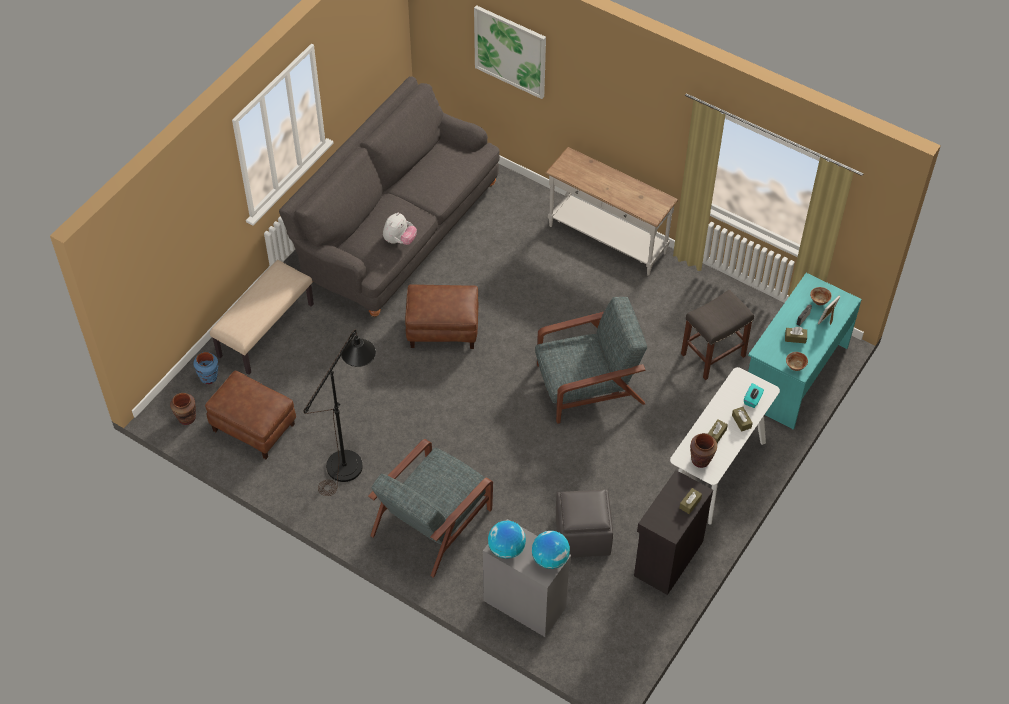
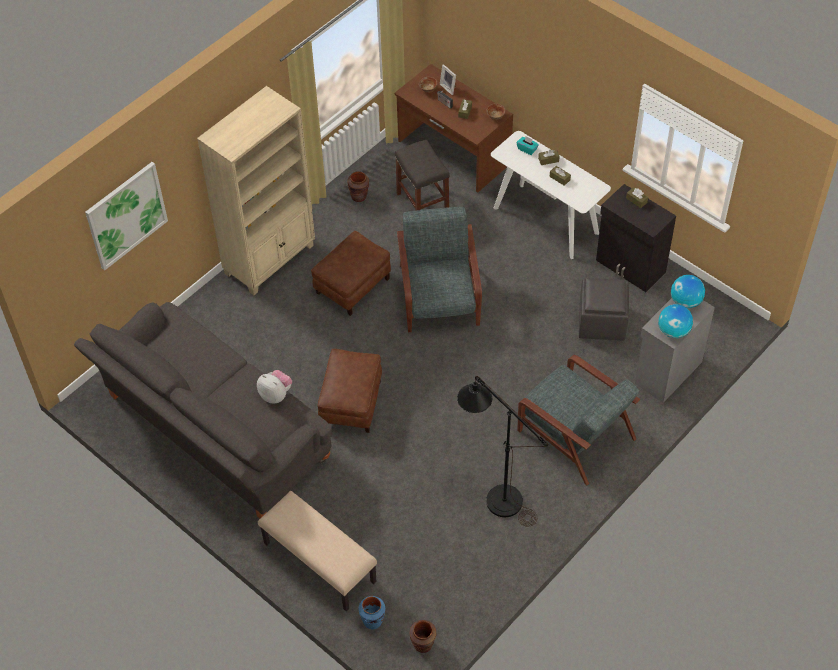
camera: 80 degrees left, 0 degrees up
brown ottoman [205,370,296,459] -> brown ottoman moved to [311,231,391,316]
white console table [545,147,678,276] -> beige bookcase [197,86,315,295]
brown vase [690,433,717,468] -> brown vase moved to [347,171,369,202]
turquoise desk [748,273,862,430] -> brown desk [394,64,513,192]

